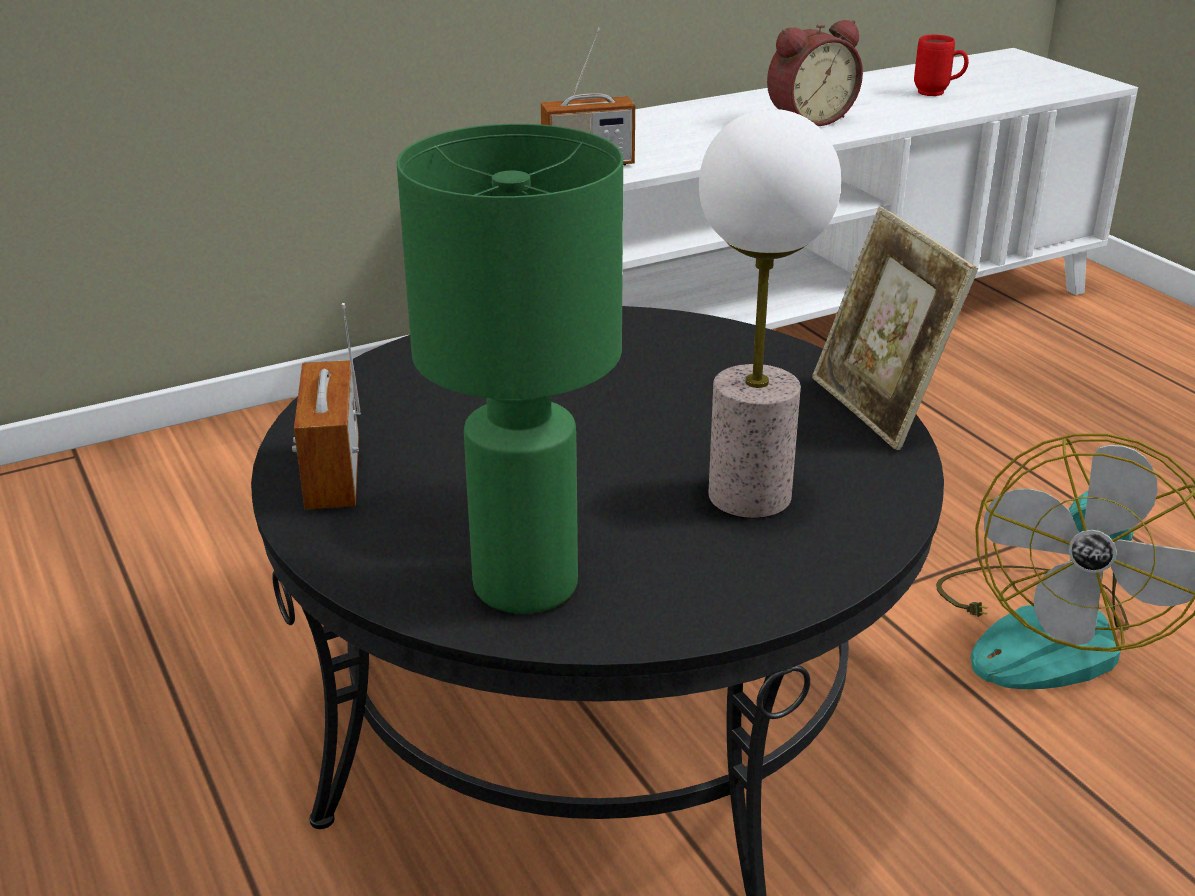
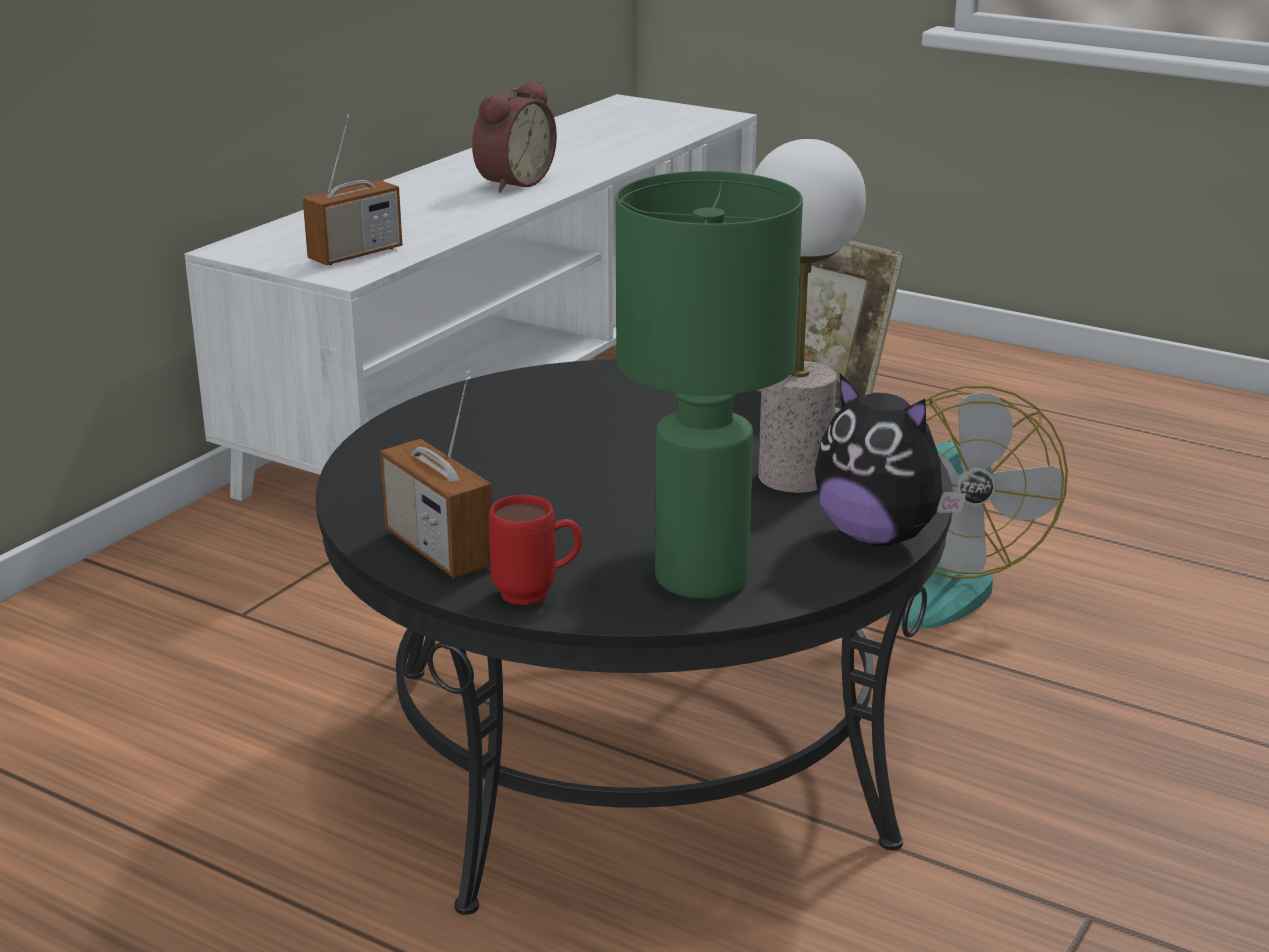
camera: 30 degrees left, 5 degrees down
red mug [914,35,969,96] -> red mug moved to [489,495,582,605]
none -> plush toy [814,374,966,546]

